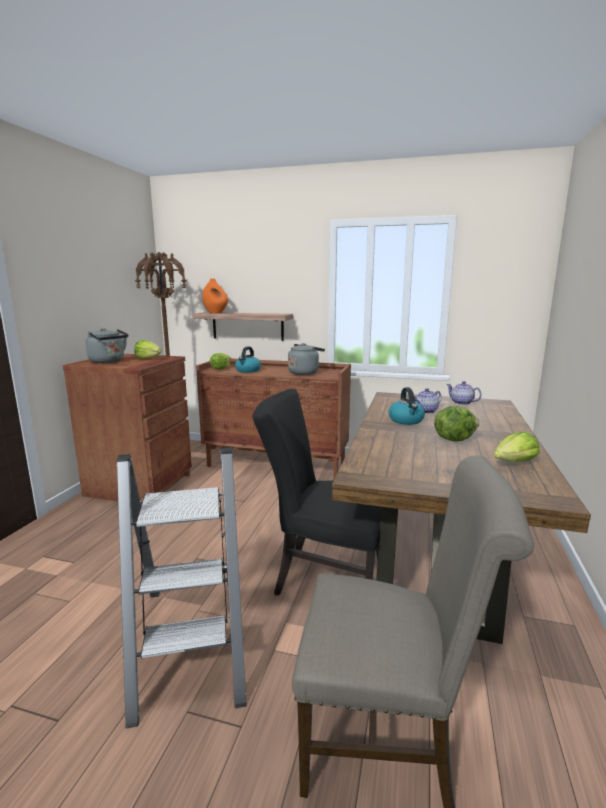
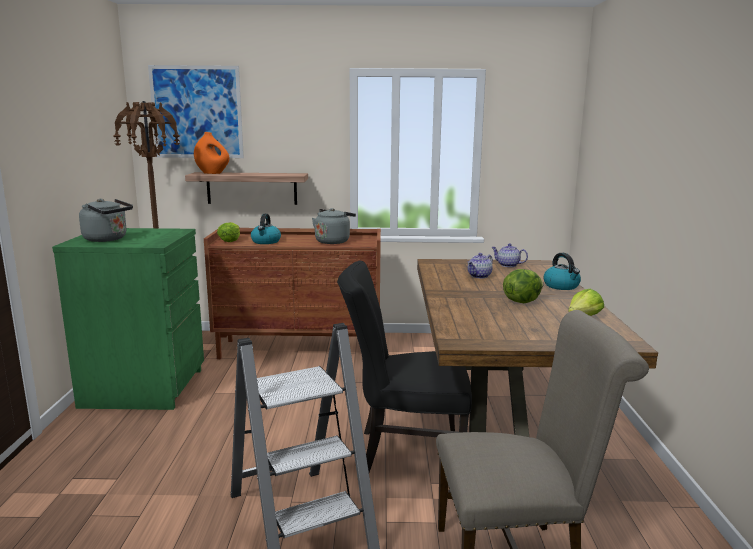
camera: 15 degrees left, 0 degrees up
brown dresser [62,354,192,504] -> green dresser [52,228,204,410]
lettuce [134,340,162,359] -> none
kettle [389,387,425,425] -> kettle moved to [544,253,581,290]
none -> picture [148,65,244,158]

